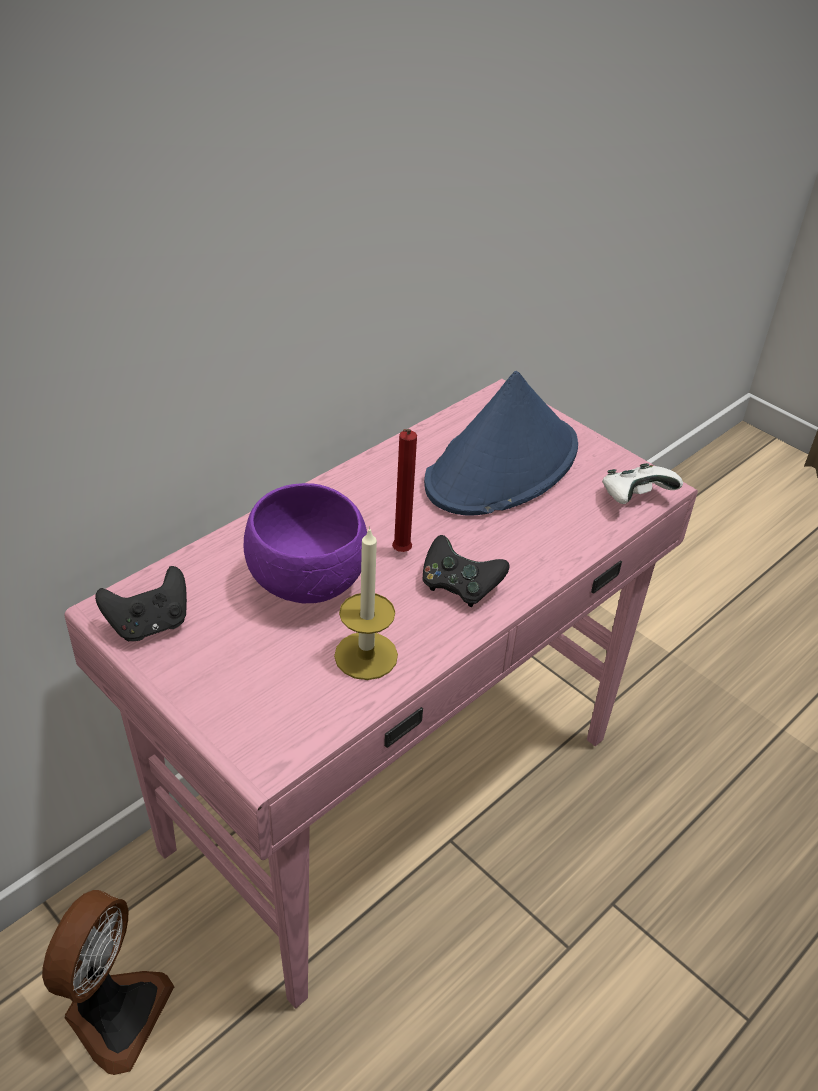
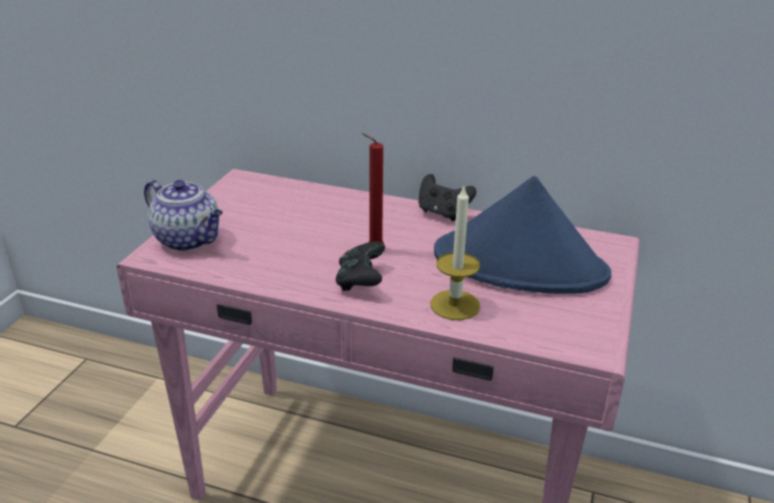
camera: 65 degrees right, 10 degrees down
fan [42,890,175,1075] -> none
black game controller [95,566,187,642] -> black game controller moved to [418,174,476,221]
purple bowl [244,483,367,604] -> none
candle [334,526,398,680] -> candle moved to [431,186,480,320]
white game controller [602,463,683,504] -> none
none -> teapot [144,180,223,251]

